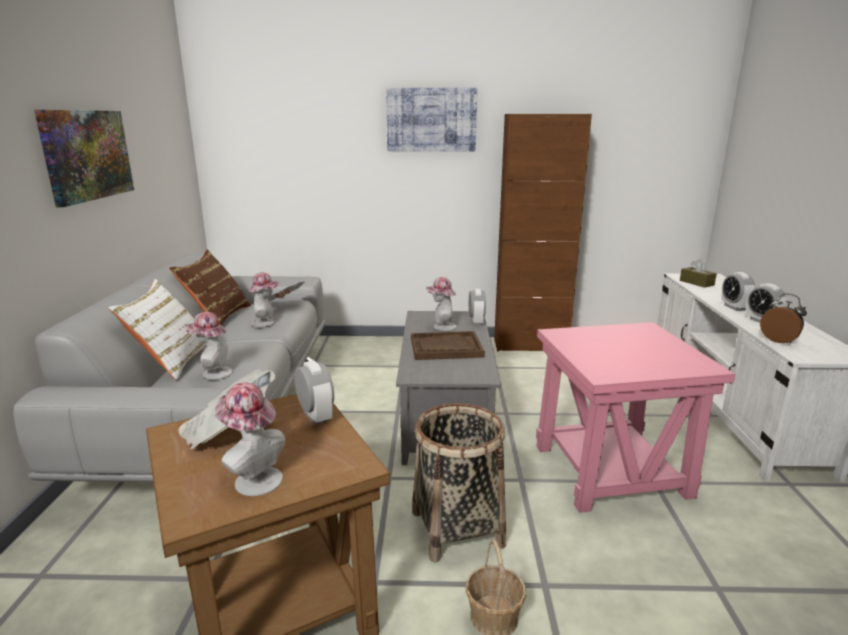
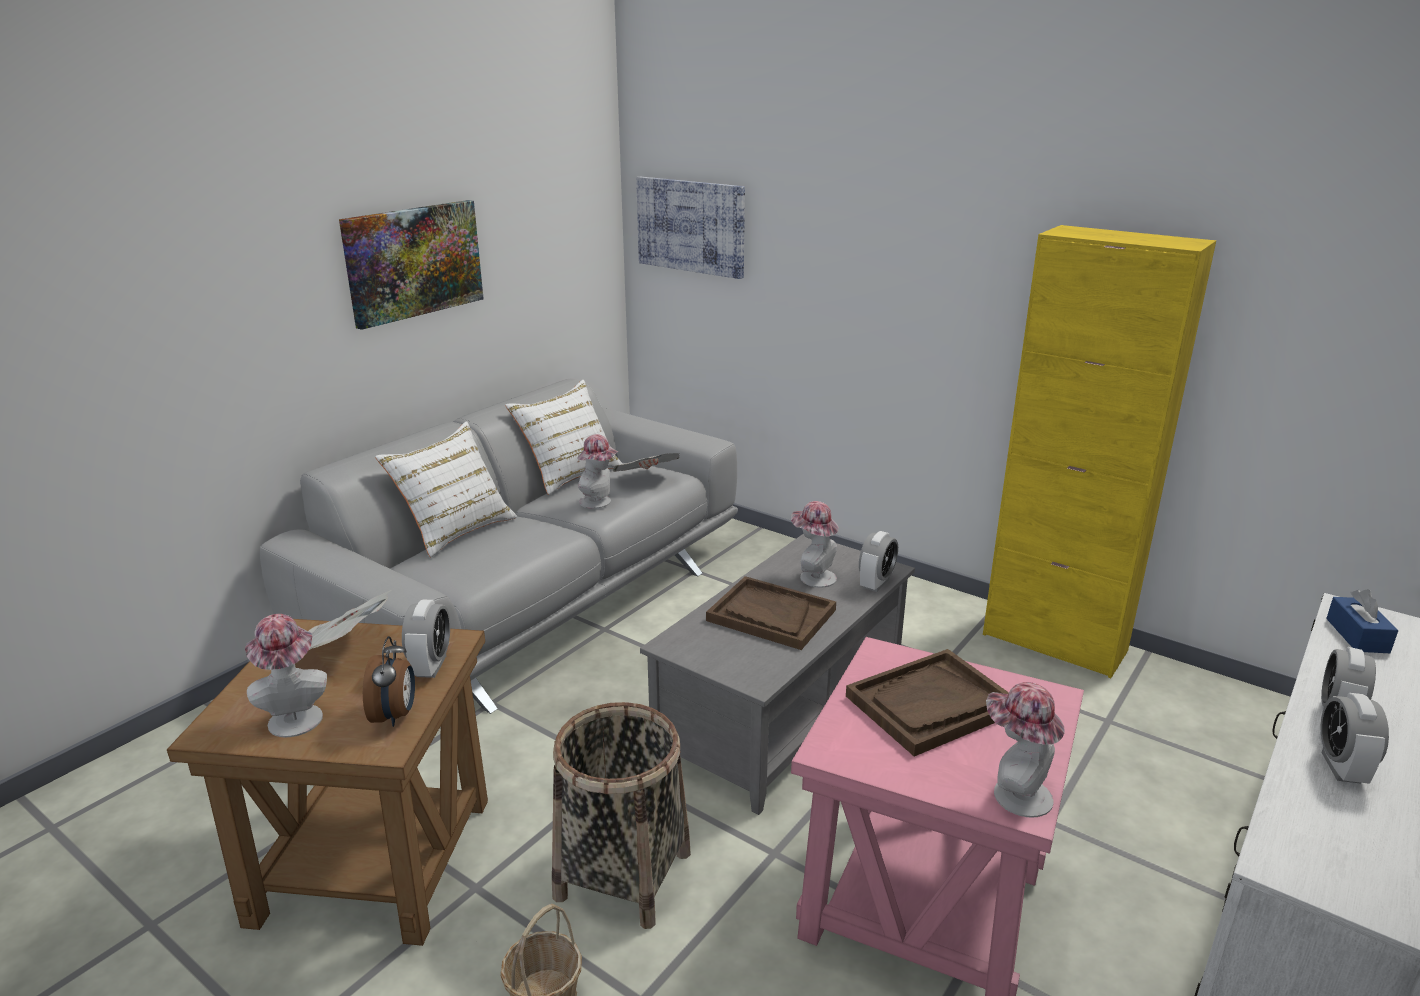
camera: 35 degrees right, 5 degrees up
brown pillow [169,249,251,325] -> white pillow [505,380,623,495]
hat [185,312,233,380] -> hat moved to [986,682,1065,818]
picture [386,88,477,152] -> picture moved to [636,177,745,279]
brown cabinet [494,114,592,352] -> yellow cabinet [983,225,1216,678]
brown tissue box [680,259,717,288] -> blue tissue box [1326,589,1398,653]
alarm clock [760,293,807,343] -> alarm clock moved to [363,636,415,727]
none -> brown tray [846,649,1009,756]

